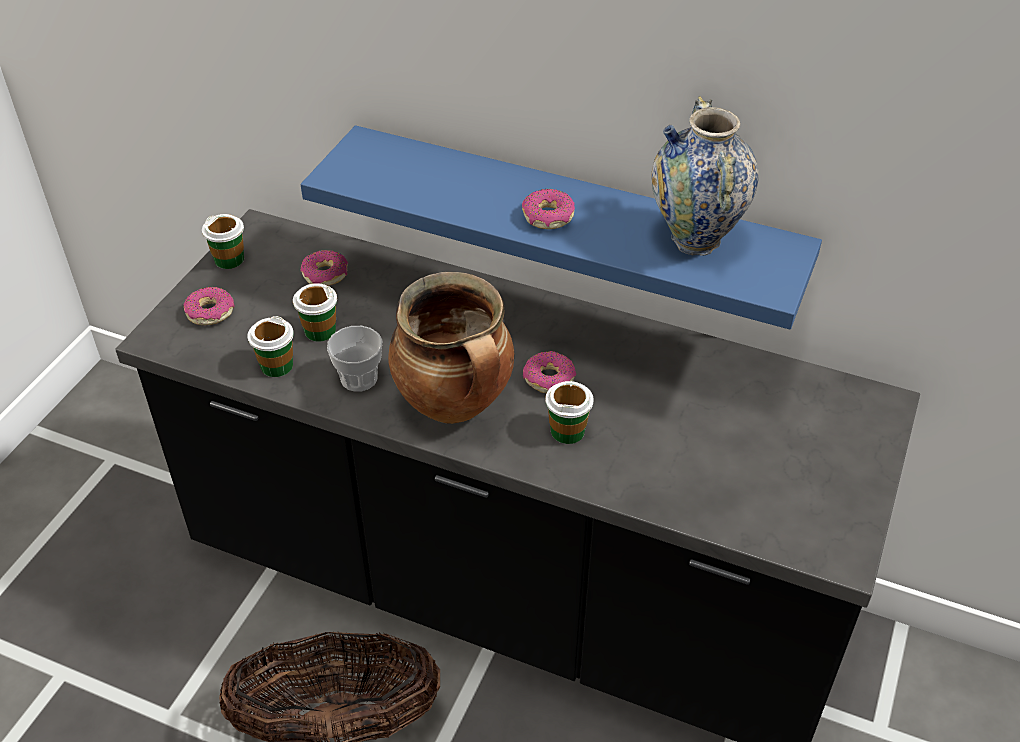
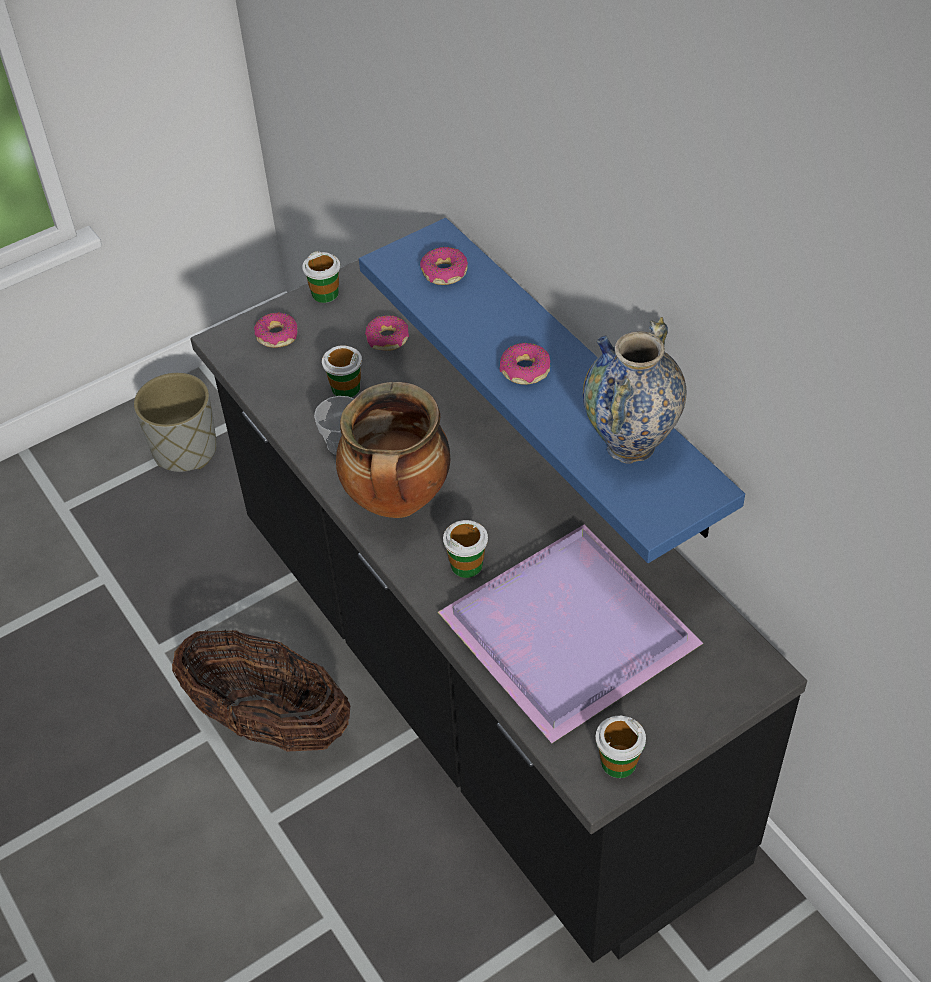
camera: 35 degrees right, 5 degrees up
cup [247,316,294,377] -> cup moved to [595,716,646,778]
donut [523,351,576,393] -> donut moved to [420,247,468,285]
none -> grey planter [134,373,217,472]
none -> purple tray [438,525,704,743]

